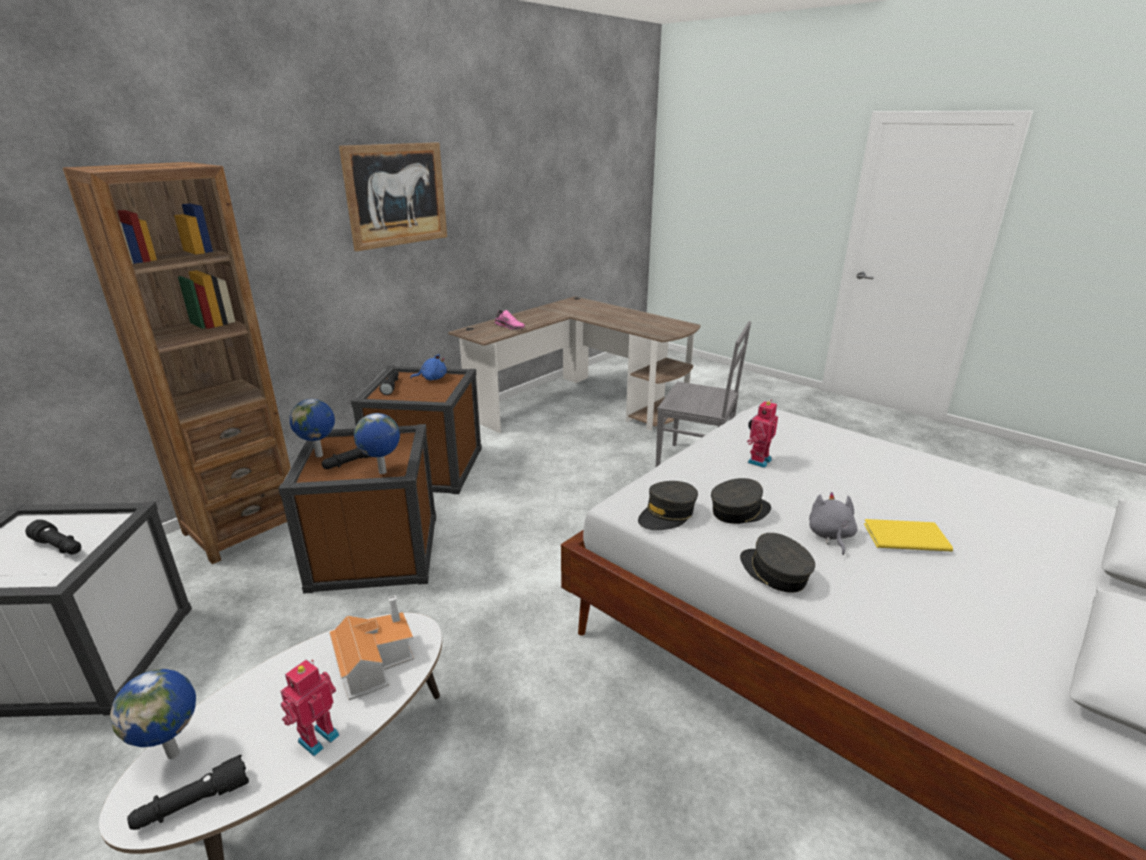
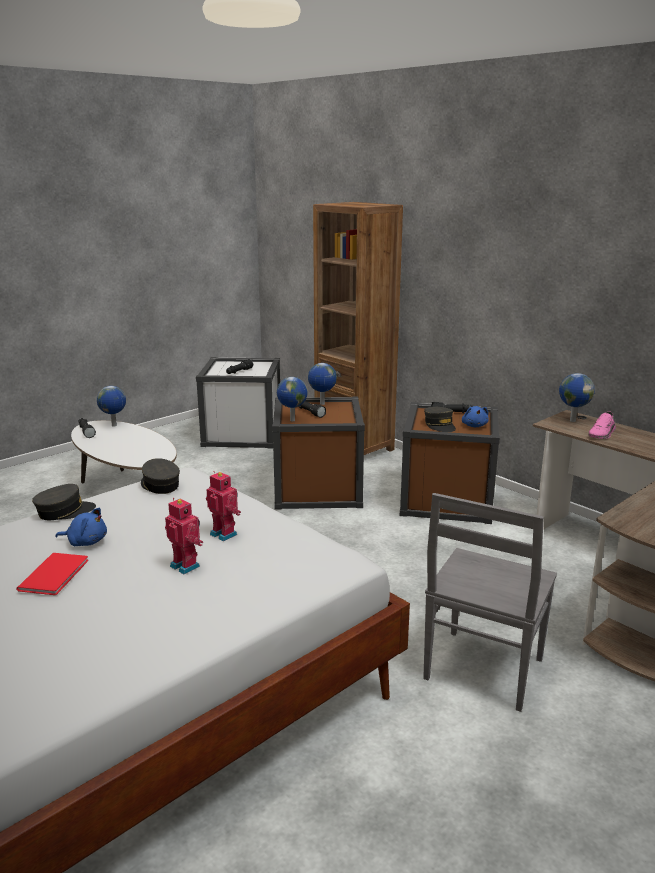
camera: 95 degrees right, 5 degrees down
toy robot [280,659,339,756] -> toy robot moved to [165,498,203,574]
toy house [329,595,414,700] -> none
picture [339,142,447,251] -> none
grey cap [711,478,771,524] -> grey cap moved to [424,407,456,432]
grey plush toy [809,492,857,555] -> blue plush toy [55,508,107,546]
yellow book [864,519,953,551] -> red book [16,553,88,595]
none -> globe [559,373,595,422]

